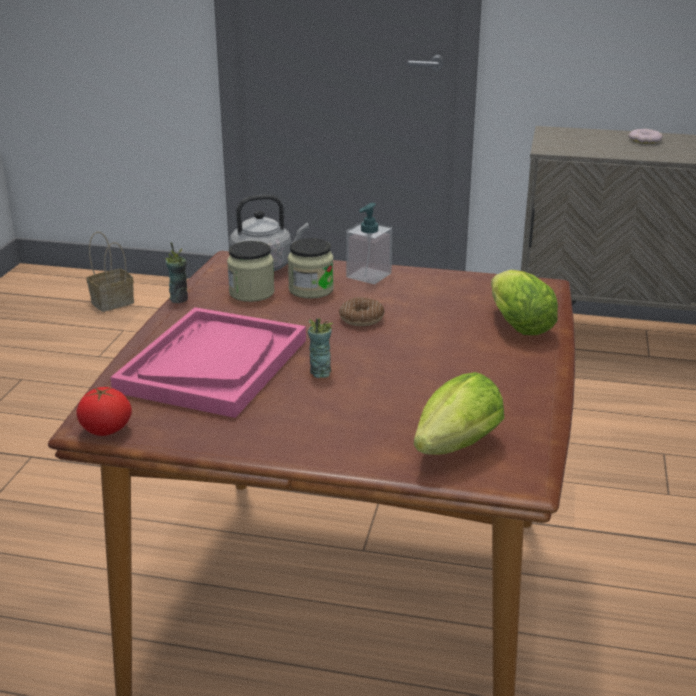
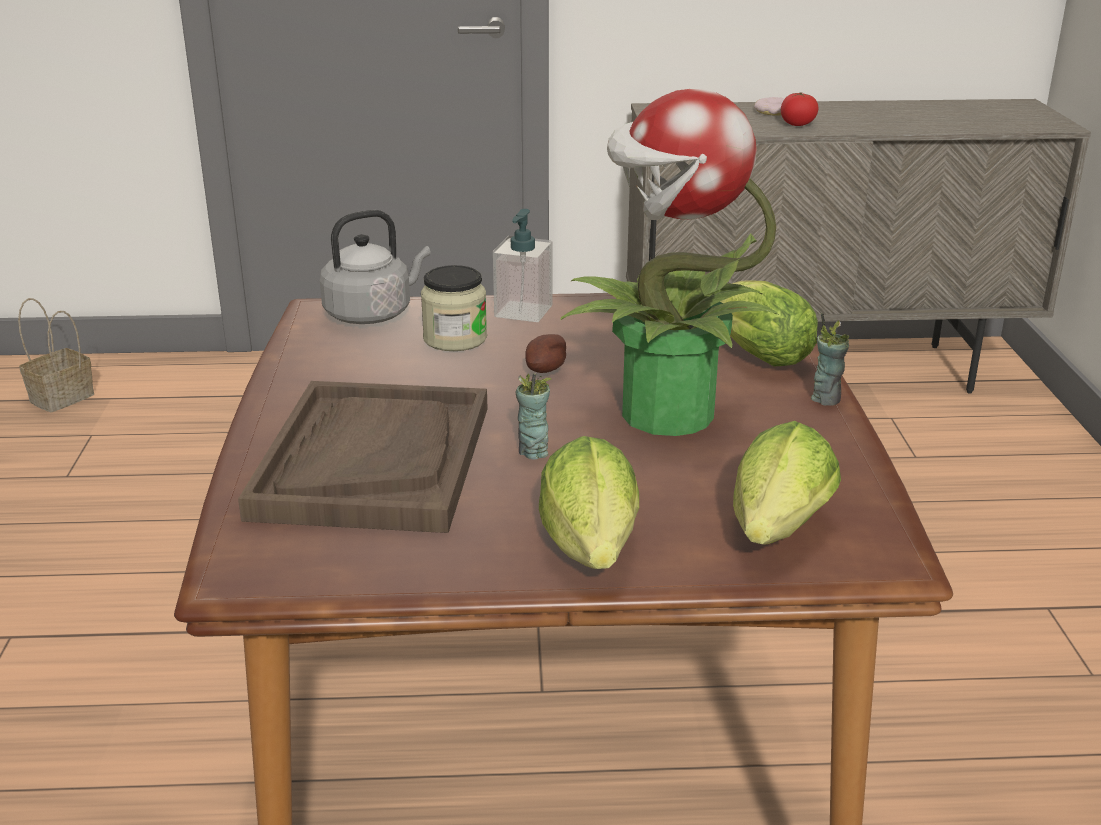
camera: 15 degrees left, 0 degrees up
tomato [76,387,132,436] -> tomato moved to [781,92,818,126]
pink tray [110,307,306,418] -> brown tray [238,381,488,533]
cup [165,242,188,303] -> cup moved to [811,313,849,406]
jar [227,241,275,302] -> none
donut [339,297,385,326] -> potato [525,334,566,373]
none -> lettuce [539,436,639,569]
none -> potted plant [560,89,778,436]

